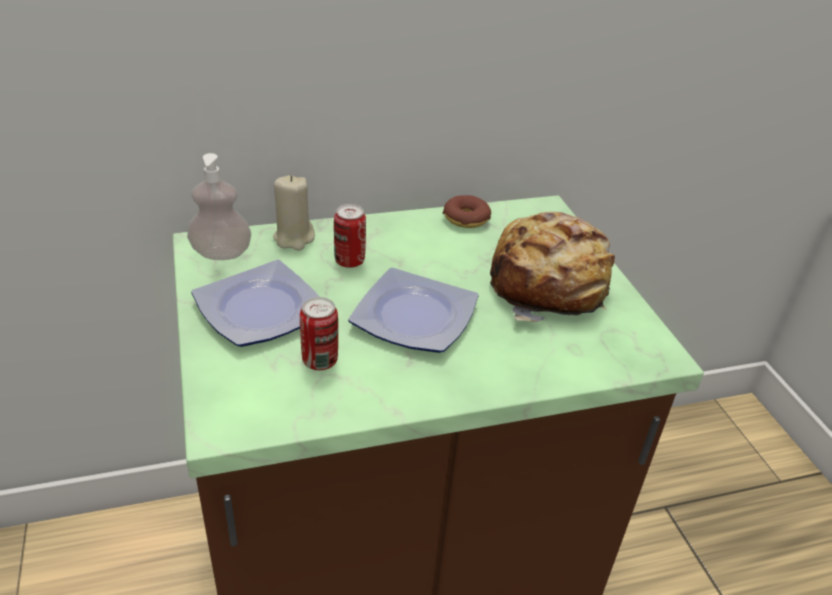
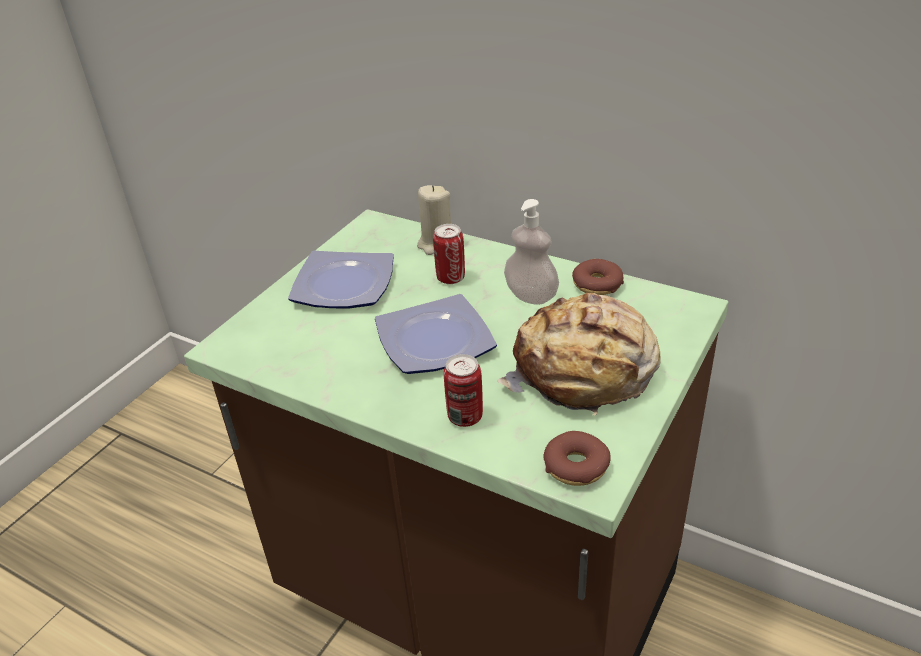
camera: 50 degrees right, 0 degrees up
soap dispenser [187,153,251,260] -> soap dispenser moved to [504,199,559,305]
can [300,297,338,370] -> can moved to [444,354,483,427]
none -> donut [543,431,611,486]

